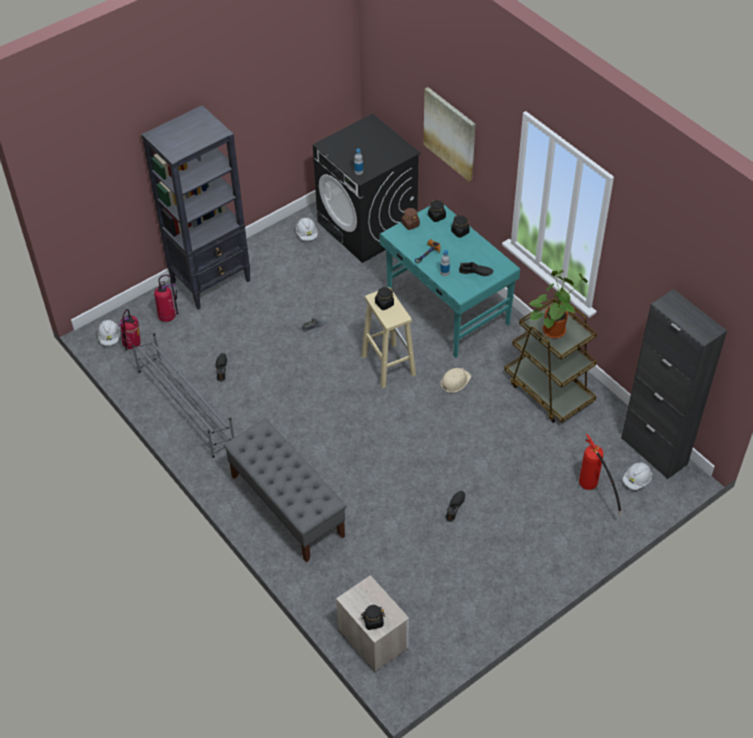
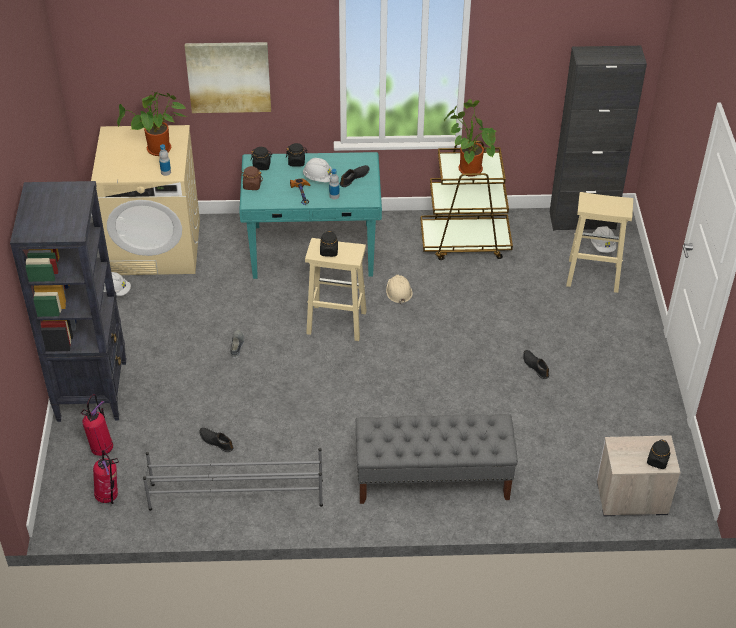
camera: 55 degrees left, 5 degrees down
white hard hat [98,320,120,345] -> white hard hat moved to [303,158,332,183]
black washing machine [313,114,421,263] -> beige washing machine [91,125,200,275]
fire extinguisher [579,434,622,515] -> beige stool [566,192,633,293]
none -> potted plant [117,91,187,156]

